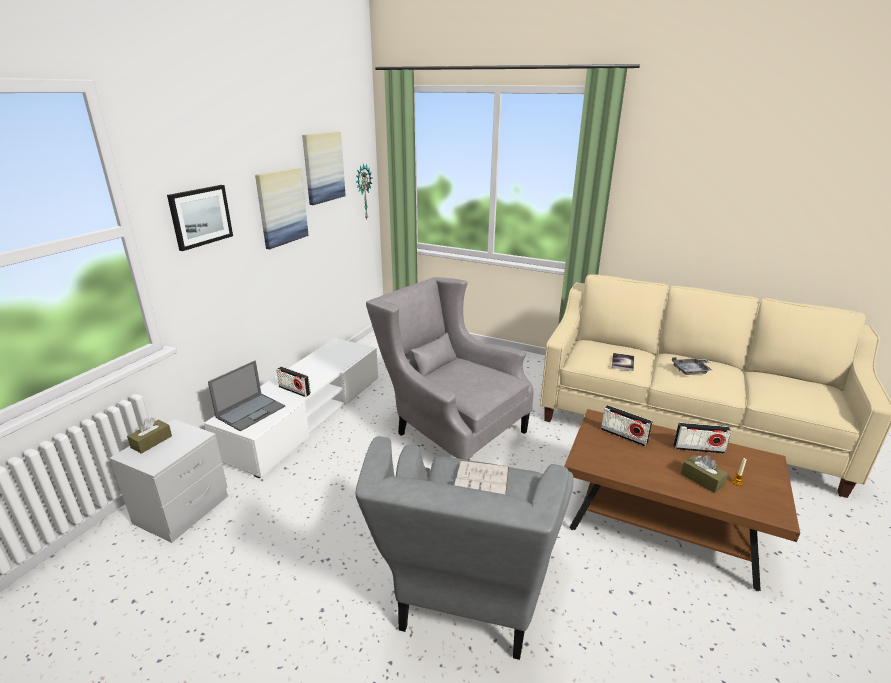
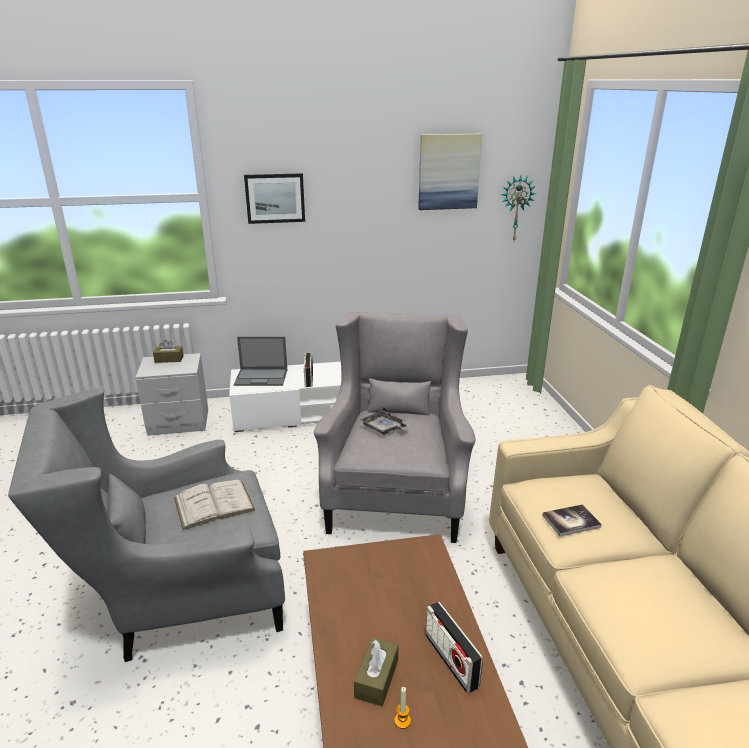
camera: 55 degrees right, 0 degrees up
picture [255,167,309,249] -> none
radio [601,405,653,447] -> none
grey tray [672,357,712,375] -> grey tray moved to [360,407,410,435]

